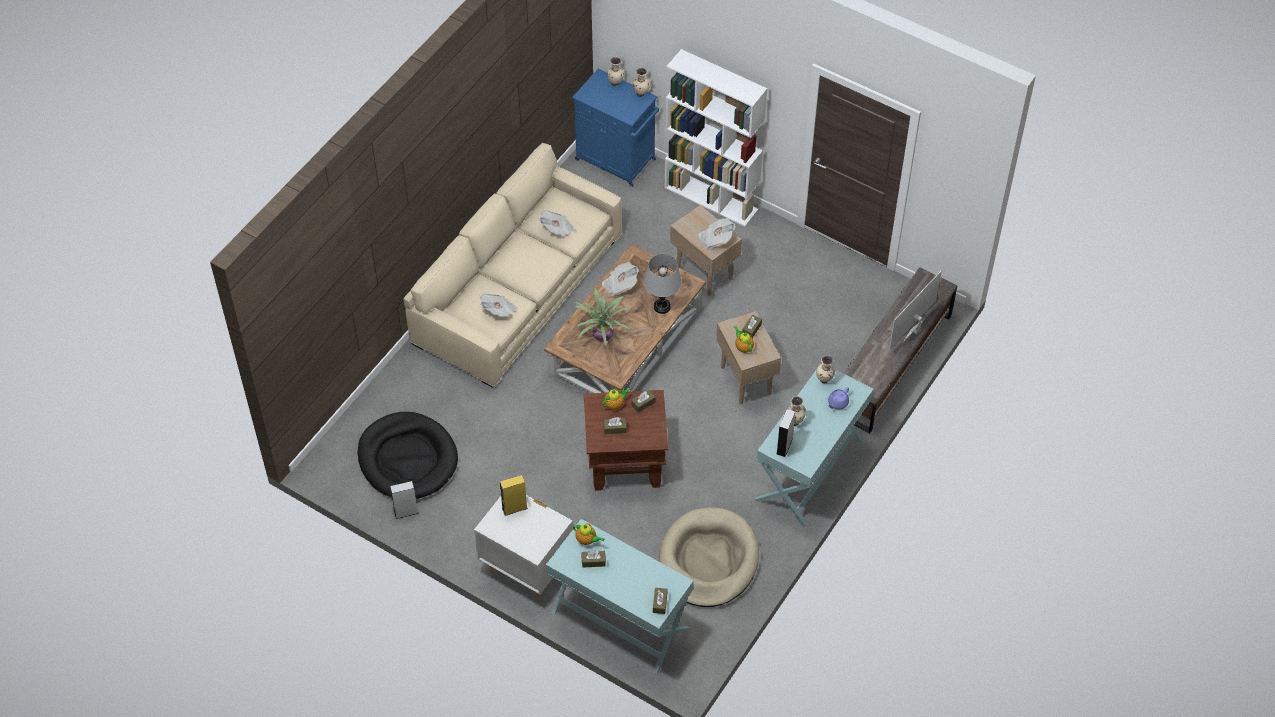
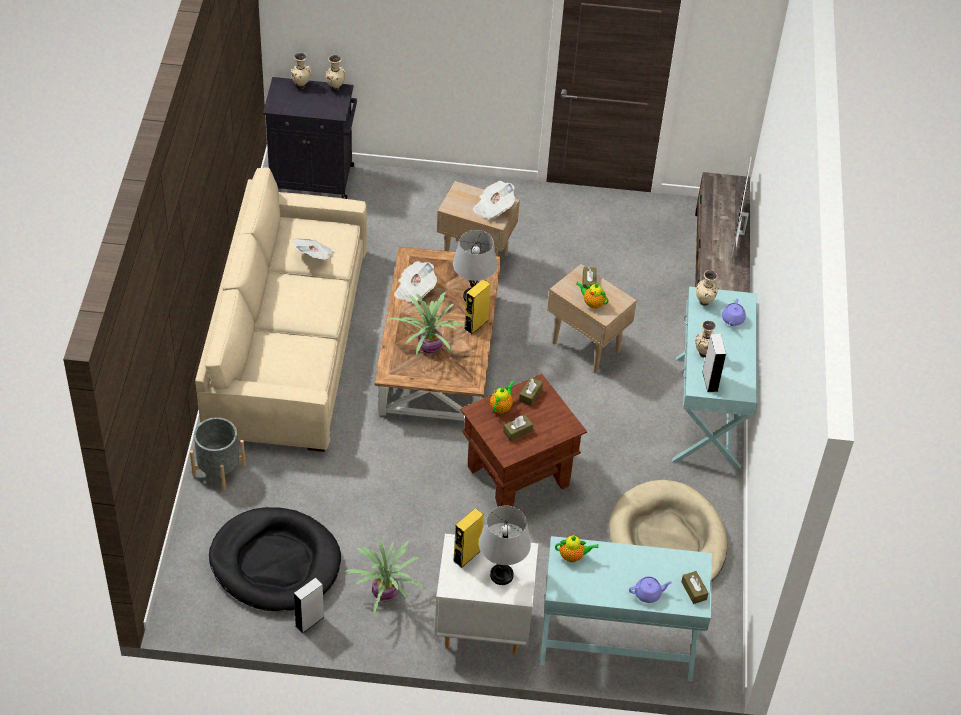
camera: 30 degrees left, 5 degrees down
newspaper [480,293,518,317] -> none
blue cabinet [572,69,659,187] -> black cabinet [263,77,357,199]
brown tissue box [582,550,606,568] -> none
white bookcase [664,49,767,227] -> none
none -> grey planter [190,417,246,491]
none -> potted plant [344,541,426,616]
none -> yellow speaker [464,279,491,334]
none -> grey table lamp [479,505,531,585]
none -> purple teapot [629,576,672,603]

